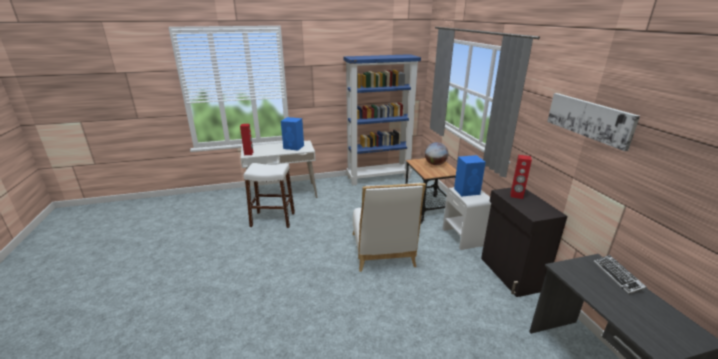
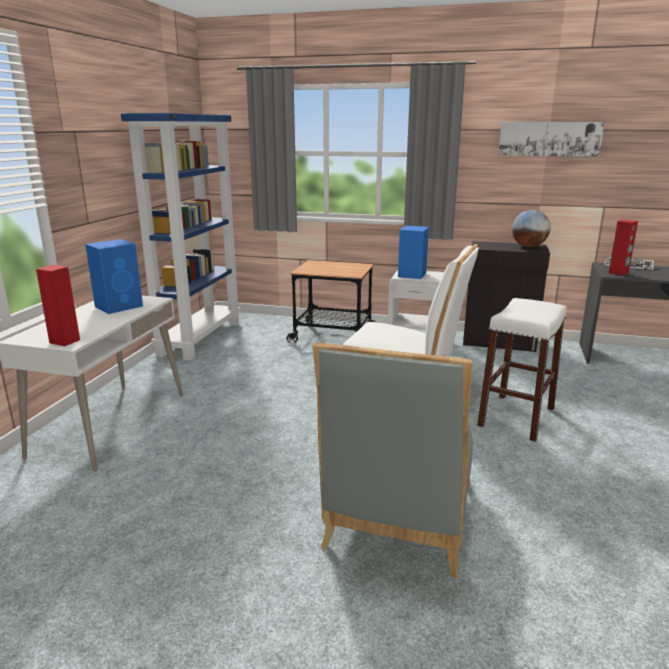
camera: 60 degrees left, 5 degrees down
white stool [244,163,295,228] -> white stool moved to [477,298,566,442]
globe [425,142,448,165] -> globe moved to [512,210,551,247]
red speaker [511,155,532,199] -> red speaker moved to [609,220,638,276]
none -> grey chair [312,342,473,578]

